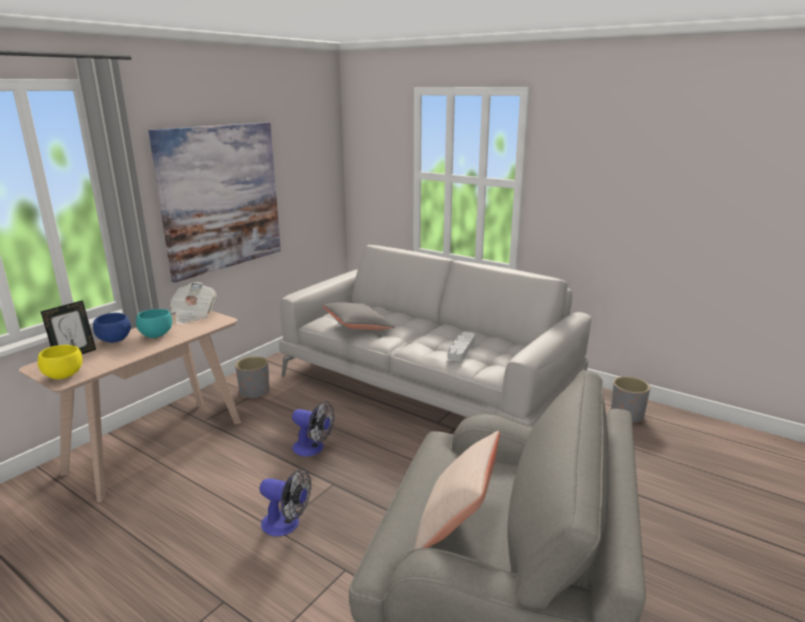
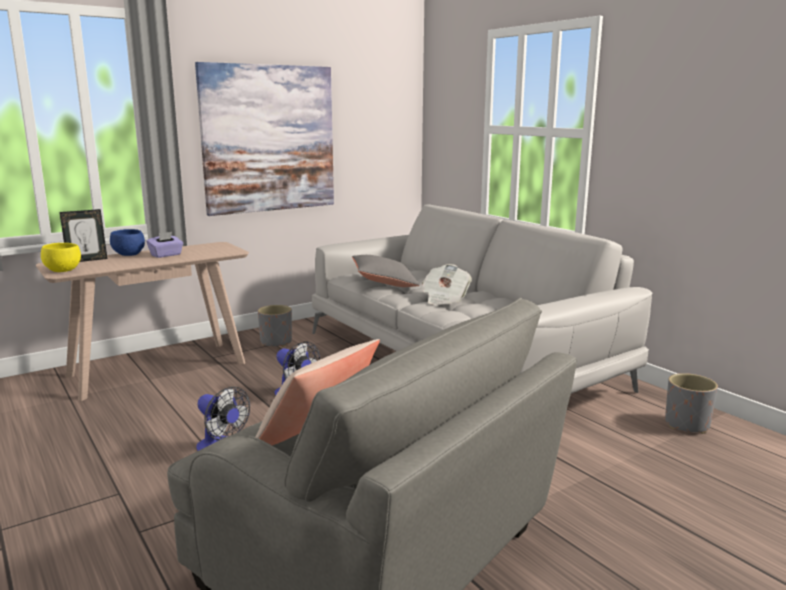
camera: 20 degrees right, 5 degrees down
turquoise bowl [136,309,172,338] -> purple tissue box [147,232,183,258]
newspaper [169,282,217,324] -> newspaper moved to [422,264,472,305]
grey tray [448,332,475,361] -> none

